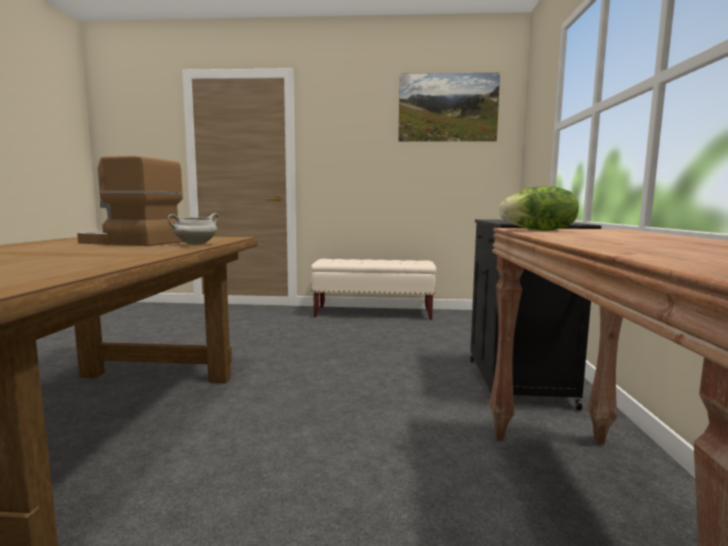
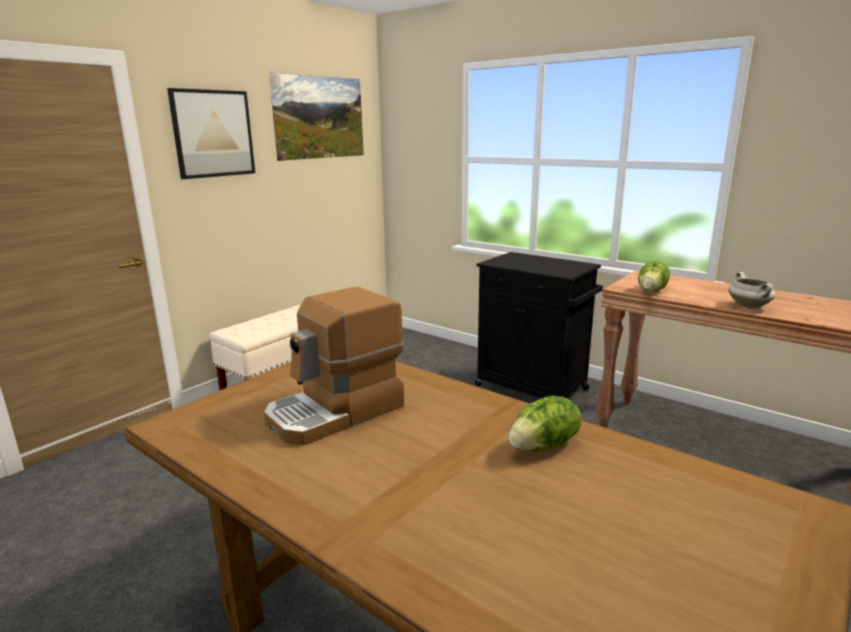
camera: 55 degrees left, 10 degrees up
white cooking pot [168,213,219,245] -> white cooking pot moved to [728,272,775,309]
none -> picture [167,88,255,179]
none -> lettuce [509,396,582,451]

